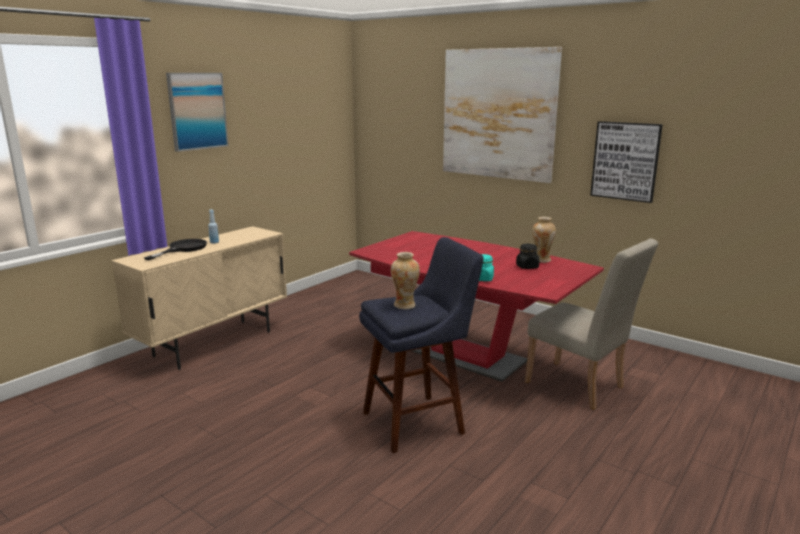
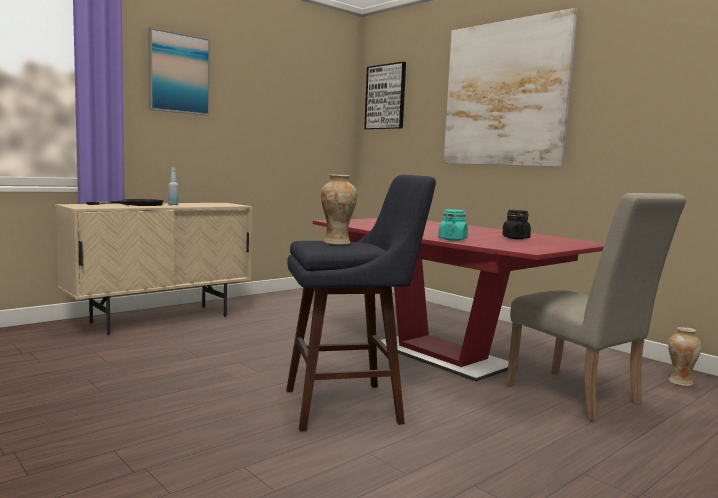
camera: 10 degrees right, 10 degrees down
vase [532,217,556,263] -> vase moved to [668,327,702,386]
picture [590,121,663,203] -> picture moved to [364,62,406,130]

